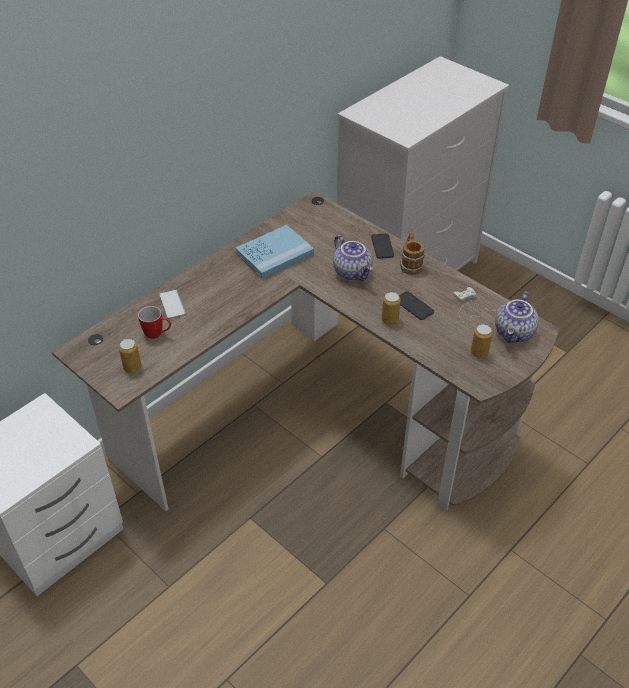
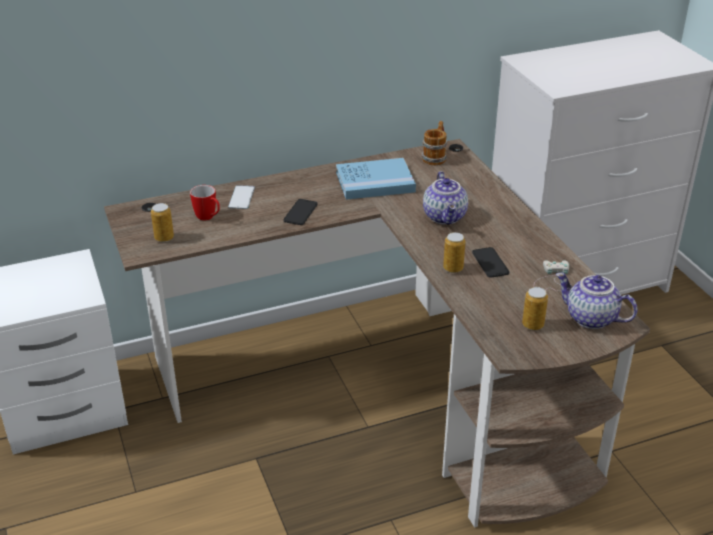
camera: 25 degrees right, 10 degrees down
phone [371,234,394,259] -> phone moved to [283,199,318,225]
mug [400,231,425,275] -> mug moved to [421,121,447,165]
teapot [495,291,539,343] -> teapot turned 75 degrees clockwise [556,273,637,329]

